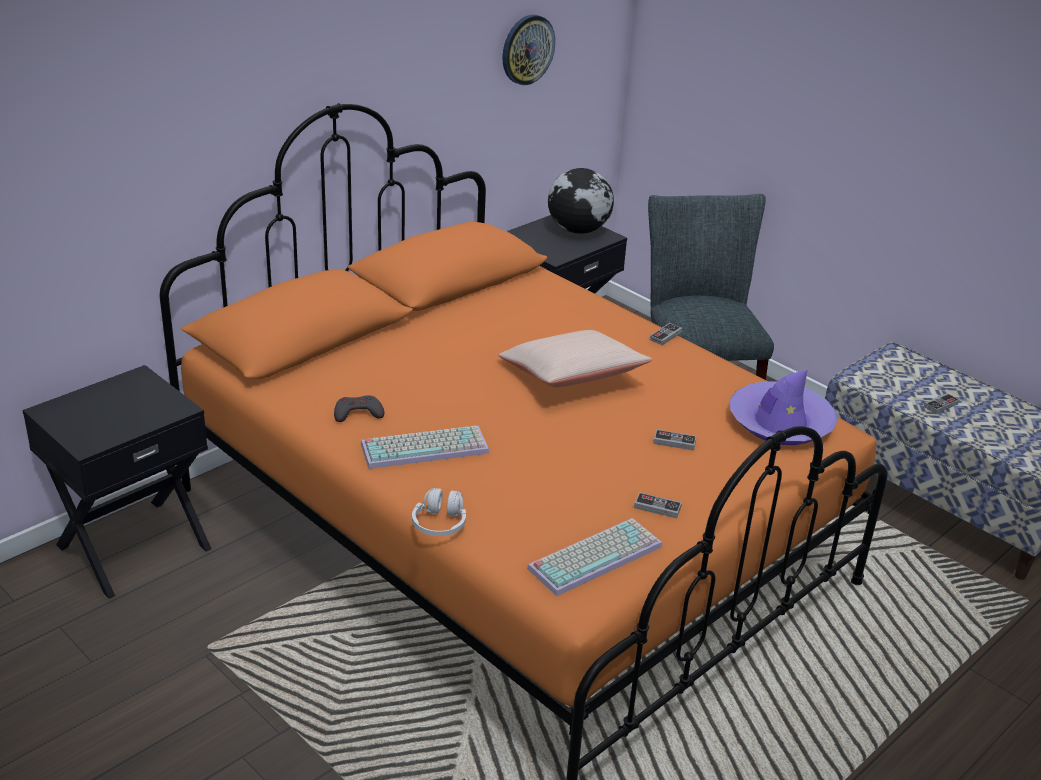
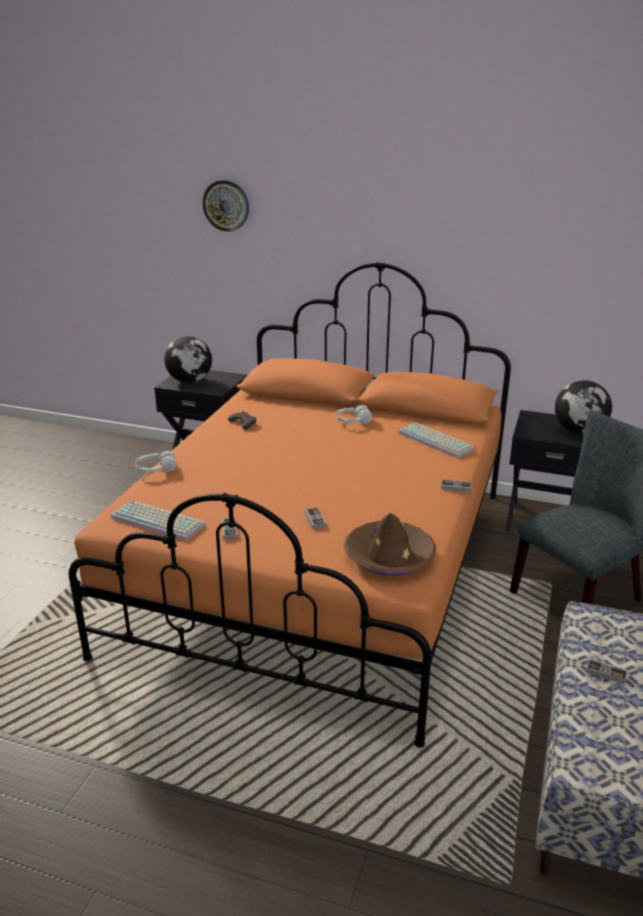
camera: 65 degrees right, 5 degrees down
keyboard [361,426,489,469] -> keyboard moved to [398,422,475,458]
beige pillow [499,330,652,387] -> none
wall clock [502,15,555,85] -> wall clock moved to [203,180,249,232]
purple hat [730,370,838,445] -> brown hat [344,513,436,576]
none -> globe [164,336,212,383]
none -> white headphones [335,405,372,424]

